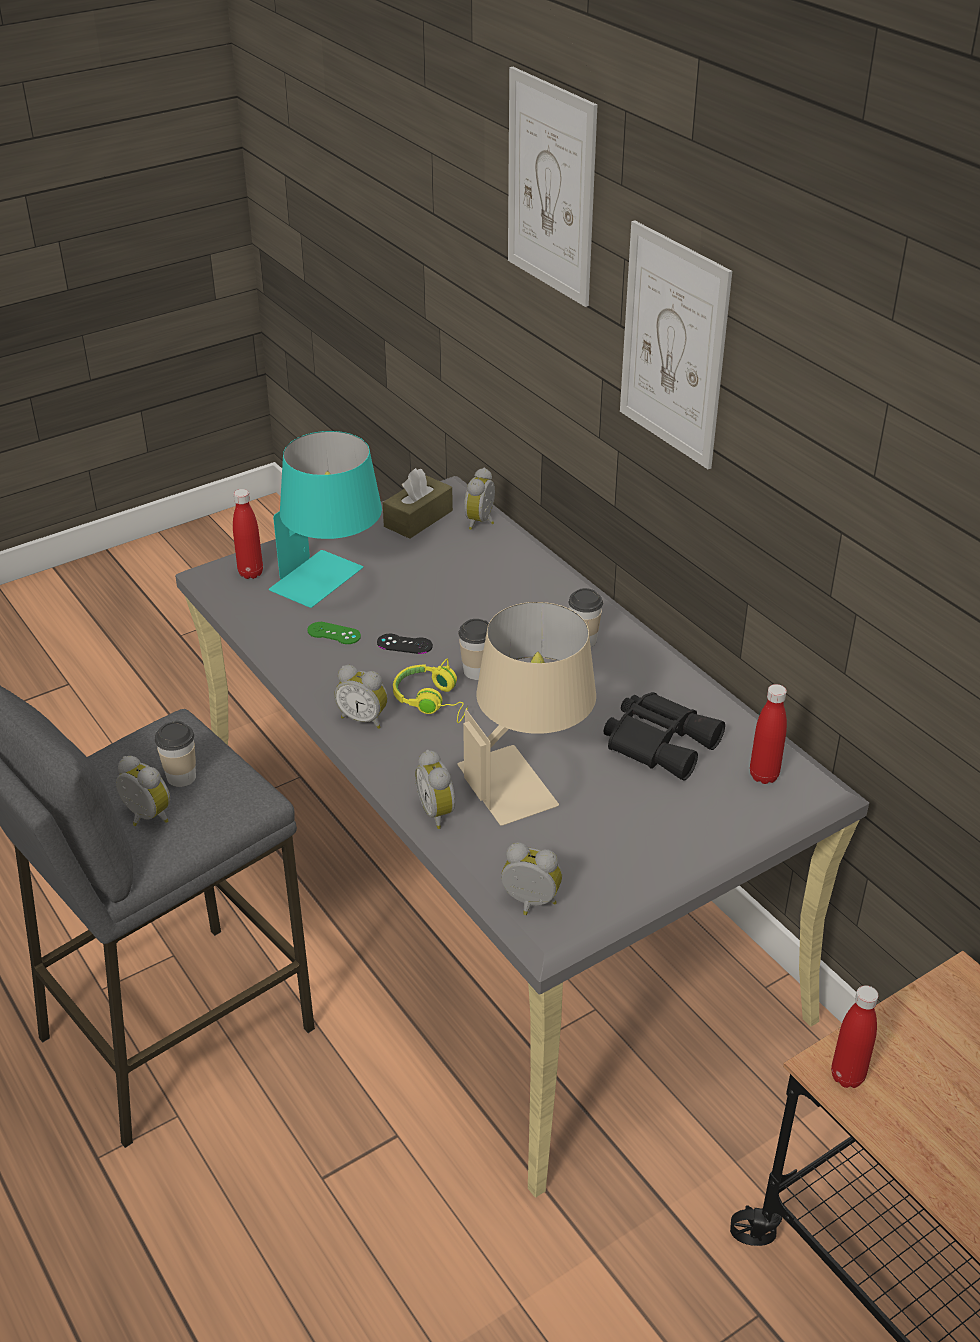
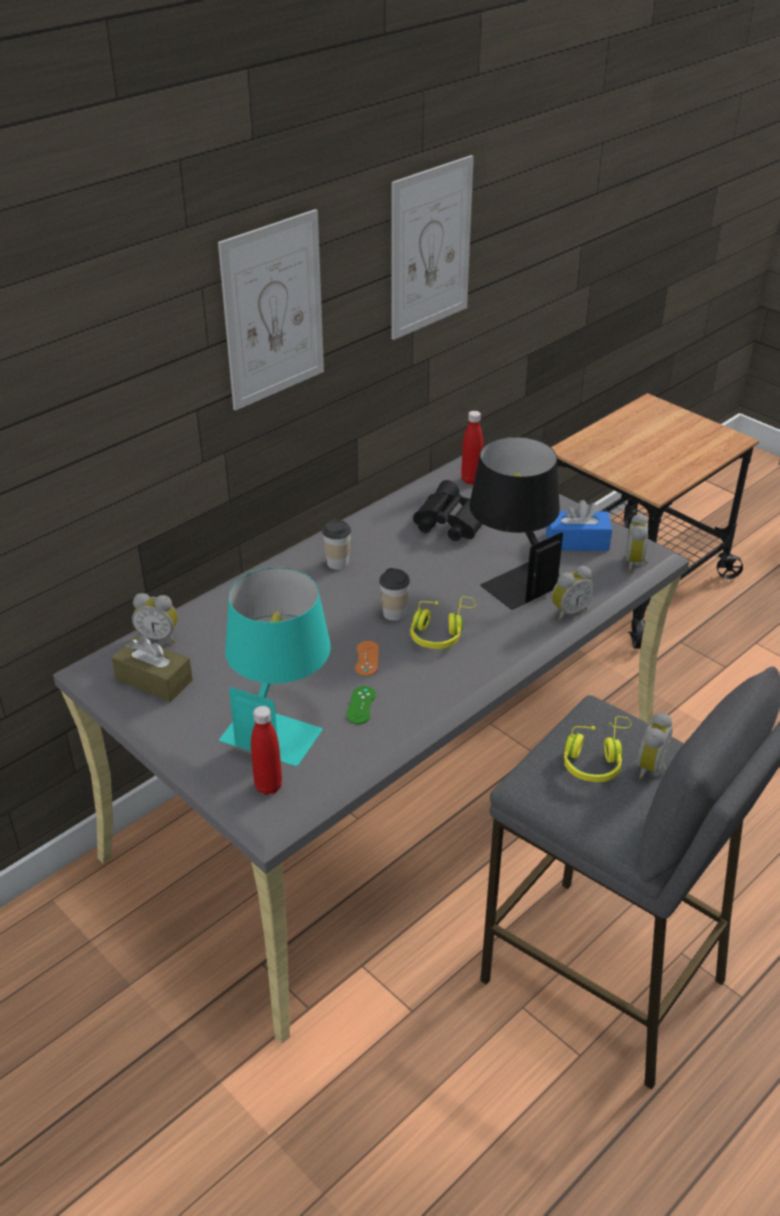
camera: 100 degrees left, 0 degrees up
cup [155,721,196,787] -> yellow headphones [564,716,632,782]
alarm clock [334,665,388,729] -> none
black game controller [377,634,433,654] -> orange game controller [355,641,379,676]
beige table lamp [457,602,596,826] -> black table lamp [469,437,563,610]
picture [508,67,597,307] -> picture moved to [391,155,474,340]
red bottle [831,985,878,1088] -> none
none -> blue tissue box [546,500,612,551]

